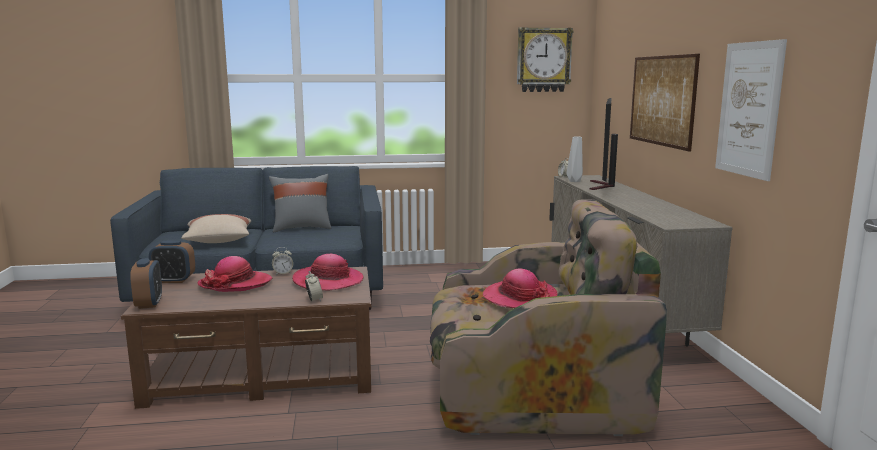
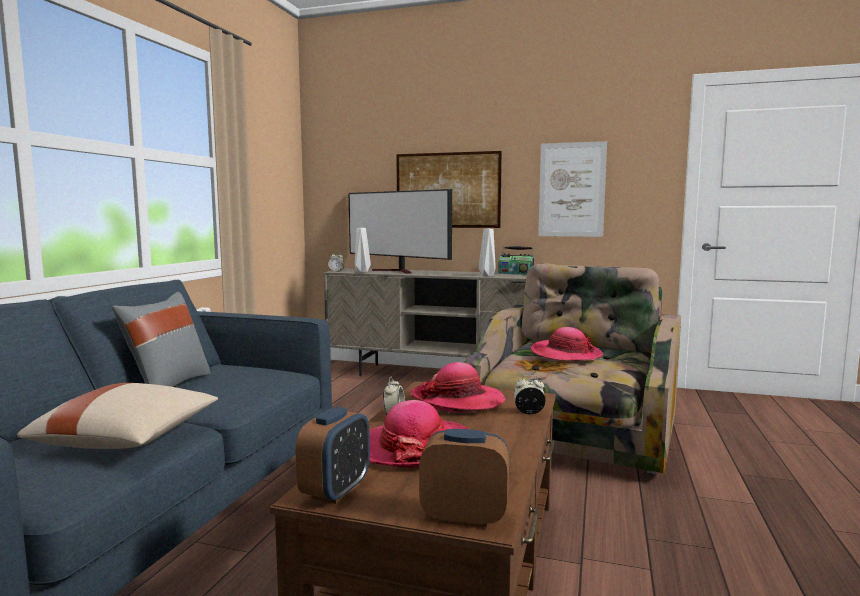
camera: 65 degrees left, 5 degrees down
wall clock [517,27,574,92] -> none
none -> grey vase [479,229,496,277]
none -> radio [498,246,534,275]

